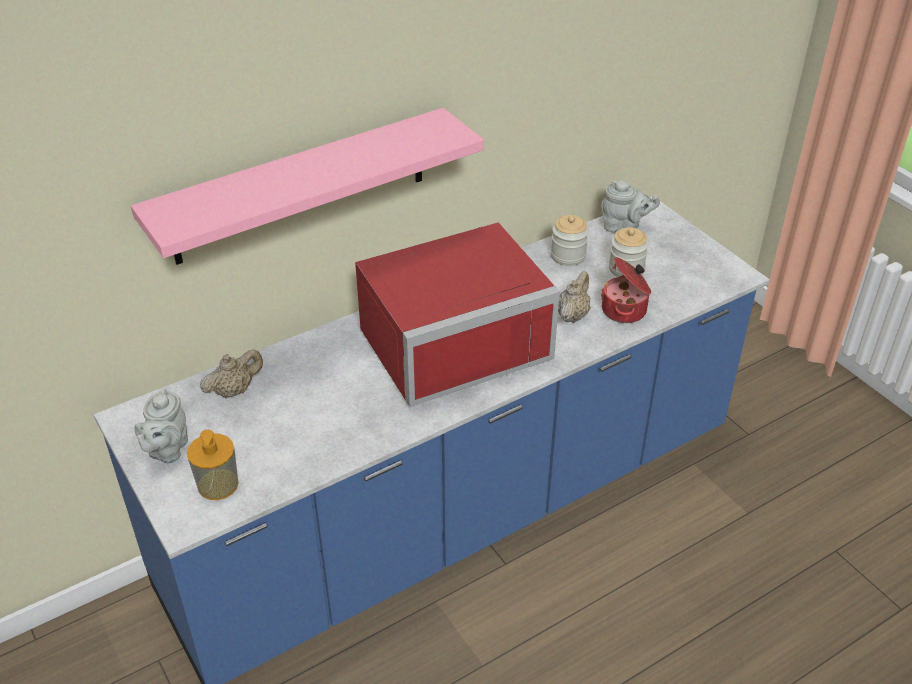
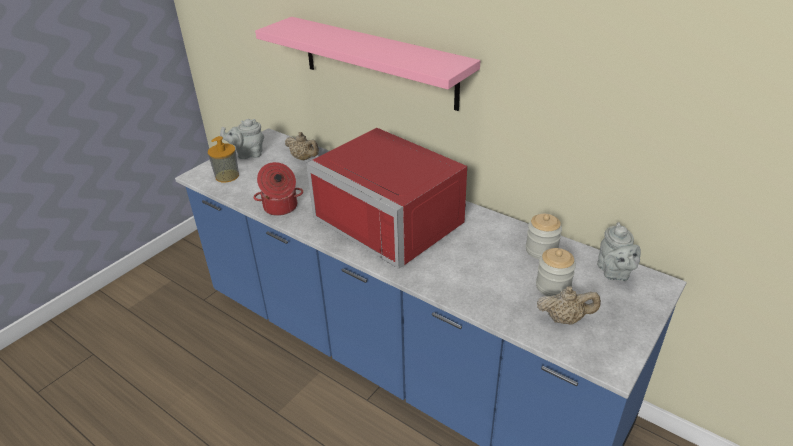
camera: 70 degrees right, 5 degrees down
beige teapot [558,271,591,323] -> beige teapot moved to [537,286,601,325]
cooking pot [601,257,651,323] -> cooking pot moved to [254,162,303,216]

